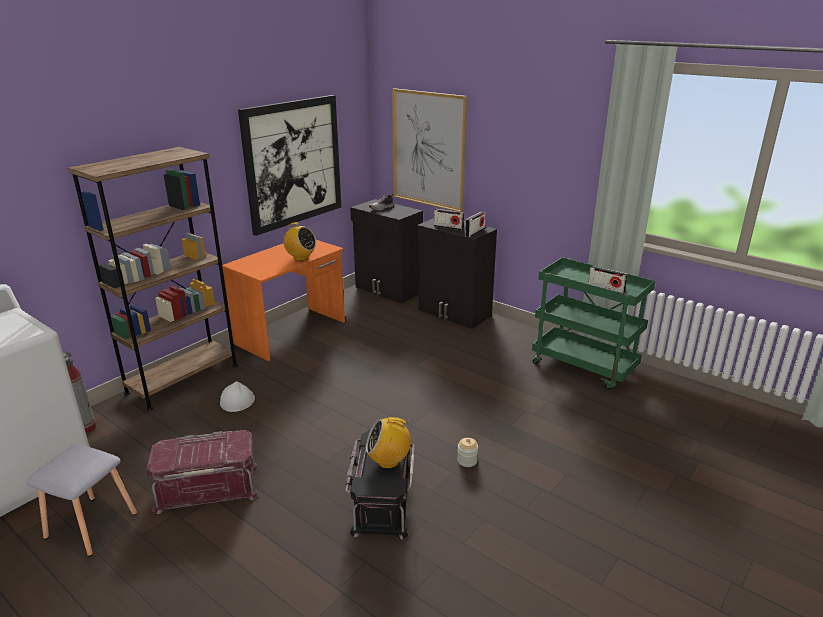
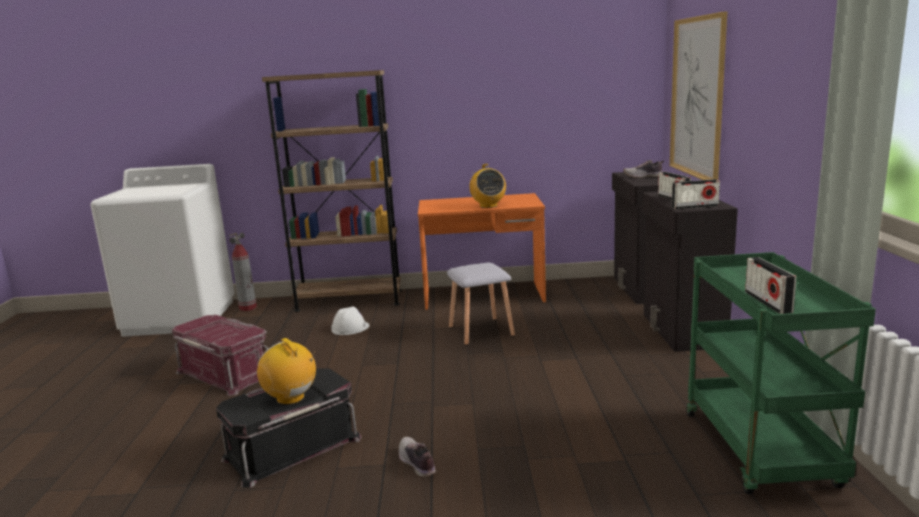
camera: 50 degrees right, 10 degrees down
grey stool [26,444,137,557] -> grey stool moved to [447,263,515,345]
picture [238,95,341,236] -> none
jar [457,438,478,467] -> shoe [399,437,436,477]

